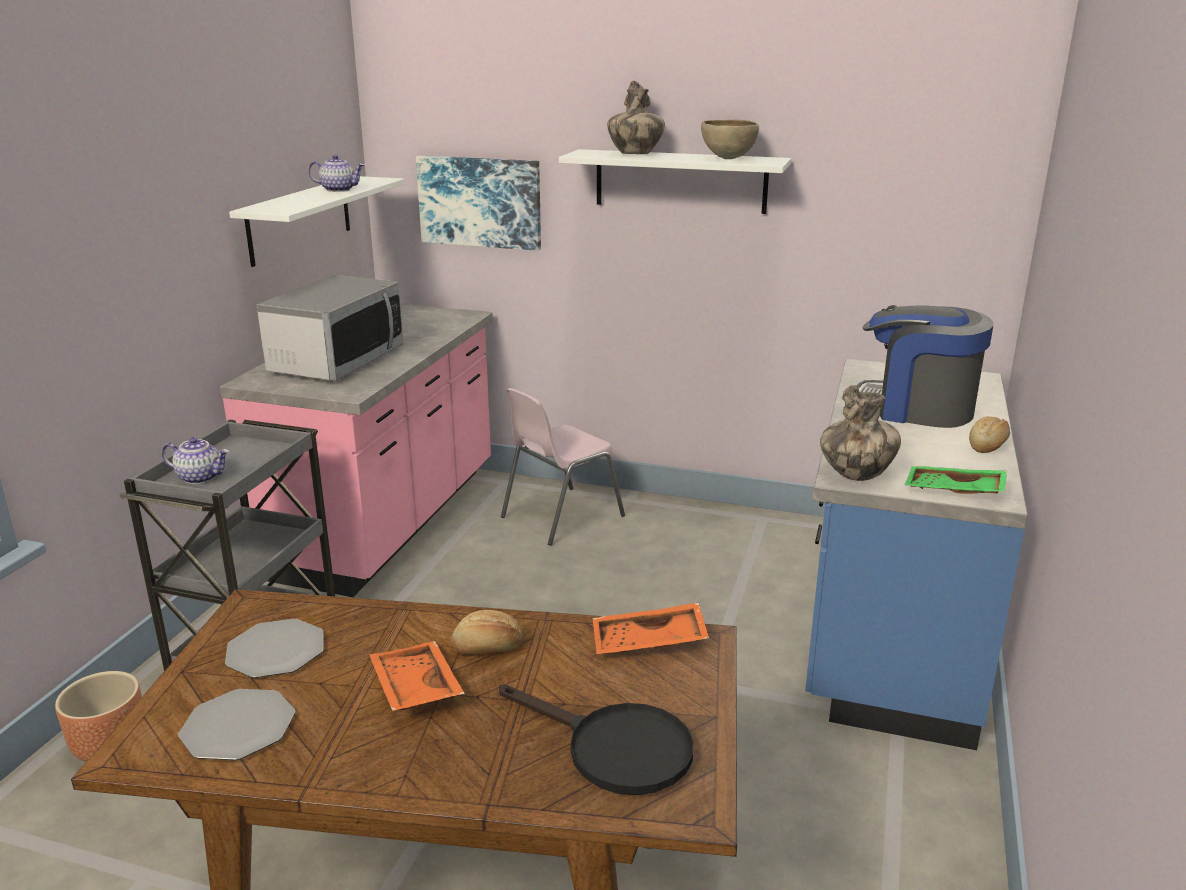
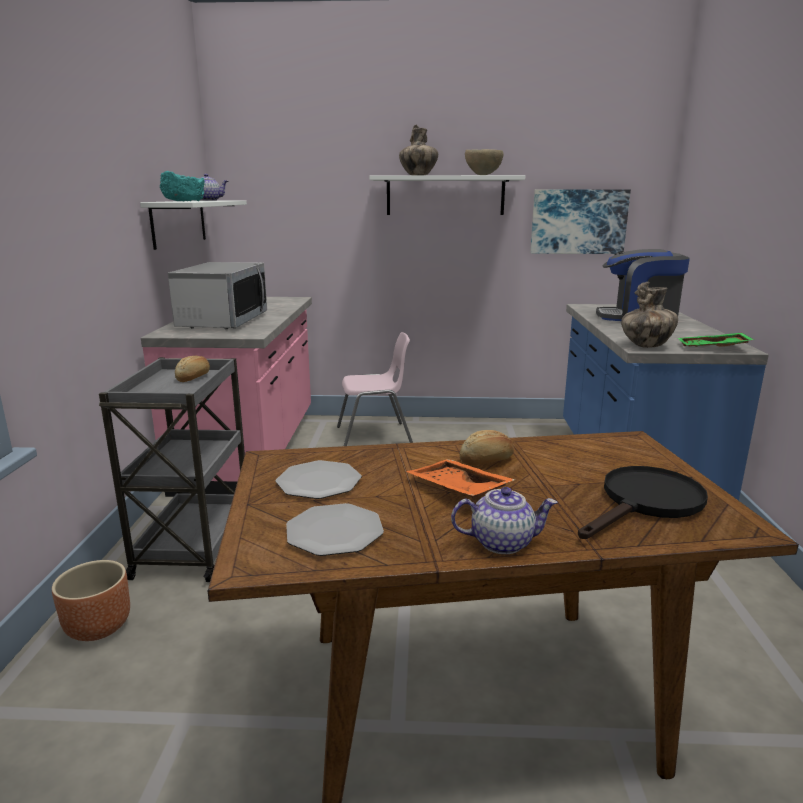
camera: 15 degrees left, 5 degrees down
teapot [162,437,229,484] -> teapot moved to [451,487,558,554]
picture [416,156,541,251] -> picture moved to [530,189,631,254]
black frying pan [499,685,693,795] -> black frying pan turned 60 degrees counterclockwise [578,466,708,539]
pink chair [501,388,625,546] -> pink chair turned 135 degrees counterclockwise [337,332,413,446]
orange tray [592,603,709,654] -> none
bread [969,416,1010,453] -> bread moved to [175,356,210,382]
none -> turquoise bowl [160,171,205,201]

